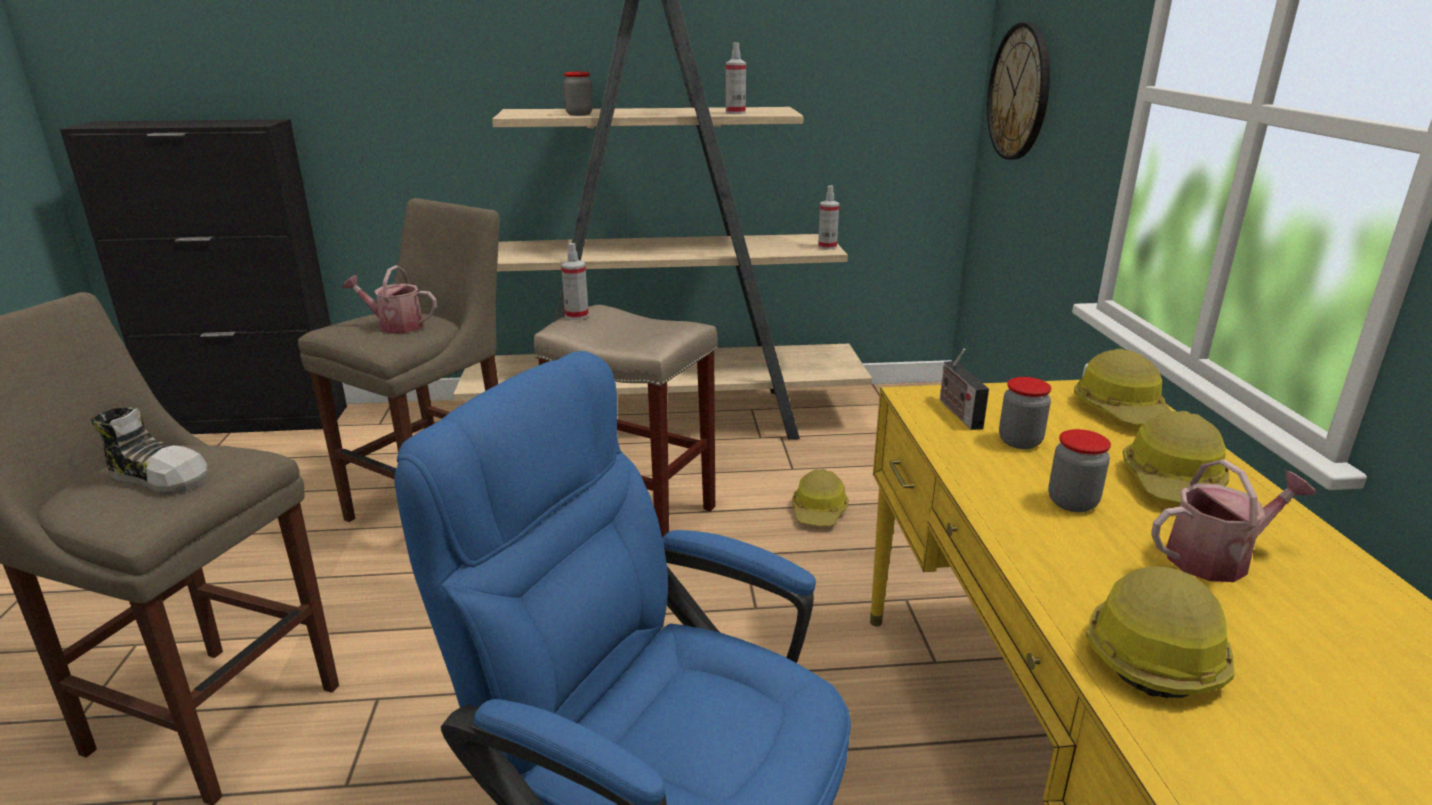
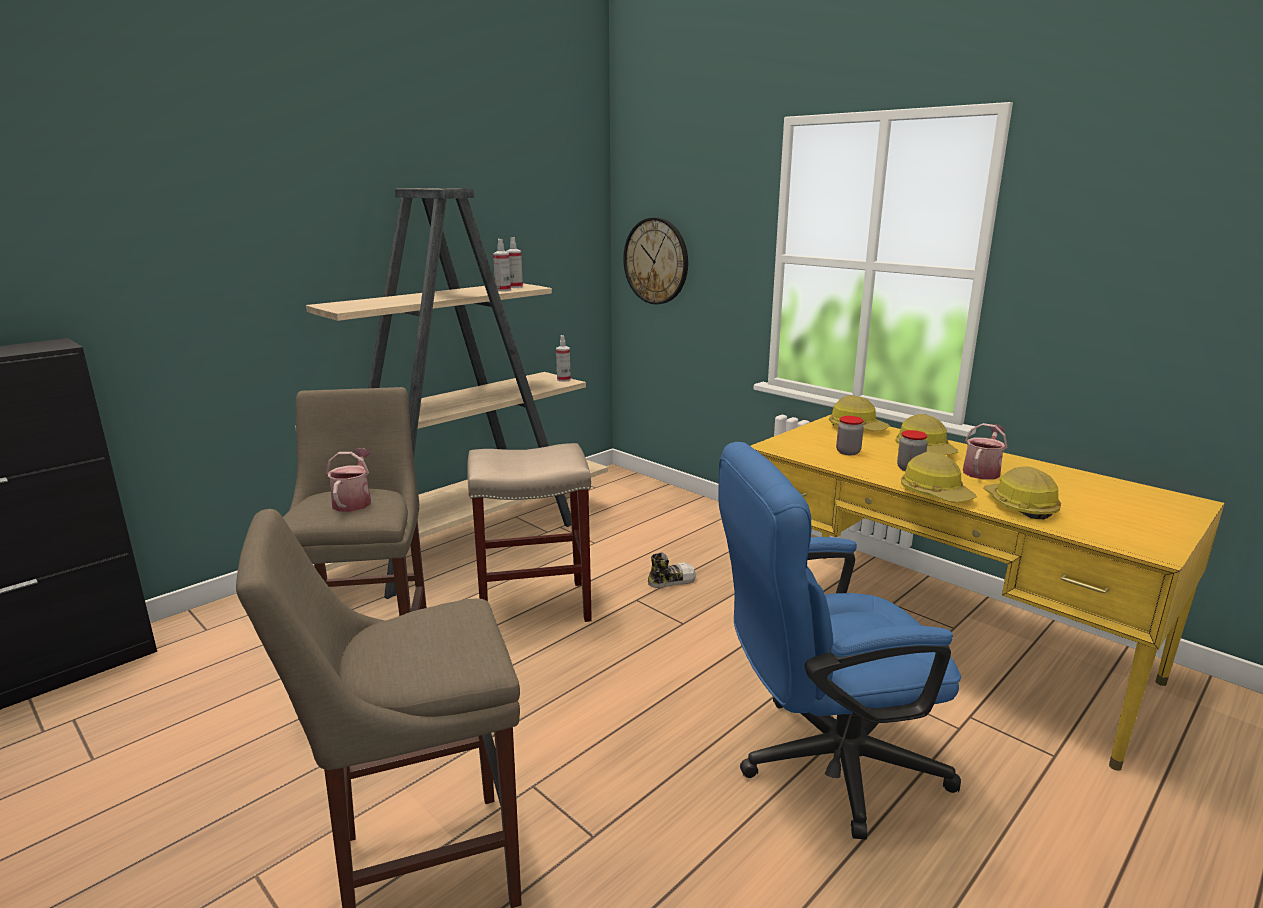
camera: 40 degrees left, 5 degrees down
shoe [91,407,208,495] -> shoe moved to [648,552,696,588]
watering can [342,265,437,334] -> watering can turned 120 degrees clockwise [326,448,371,512]
spray bottle [561,243,589,320] -> spray bottle moved to [506,237,523,288]
jar [564,72,593,116] -> none
hard hat [792,469,849,526] -> hard hat moved to [901,452,977,503]
radio [940,349,989,430] -> none

